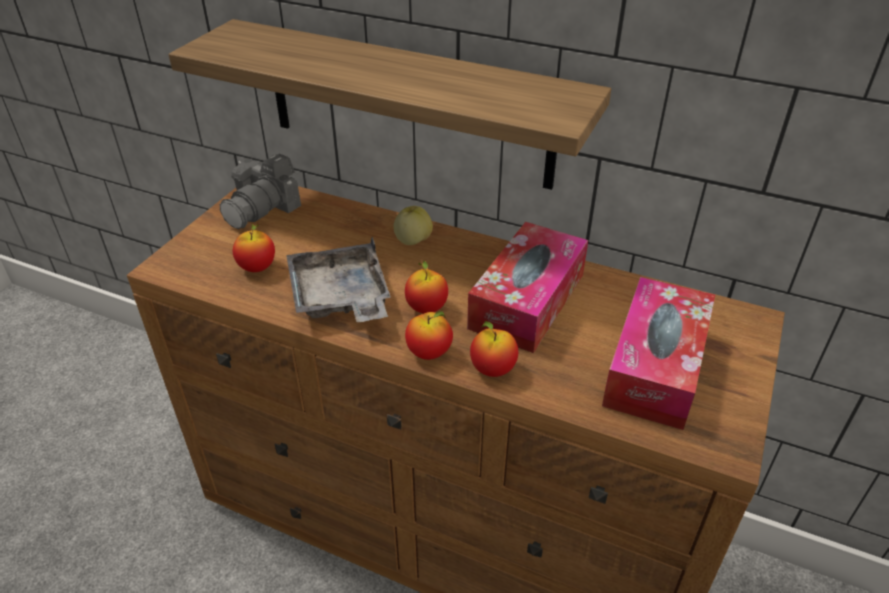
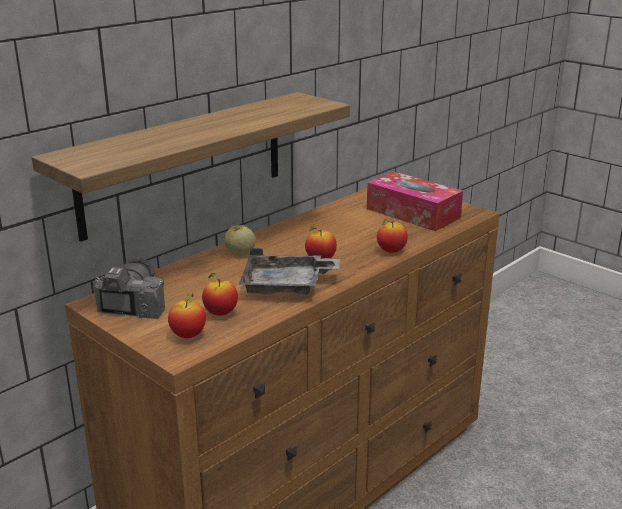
camera: 70 degrees left, 15 degrees down
camera [220,154,301,229] -> camera turned 135 degrees counterclockwise [94,257,165,319]
apple [405,311,453,360] -> apple moved to [168,293,206,338]
tissue box [467,222,588,353] -> none

